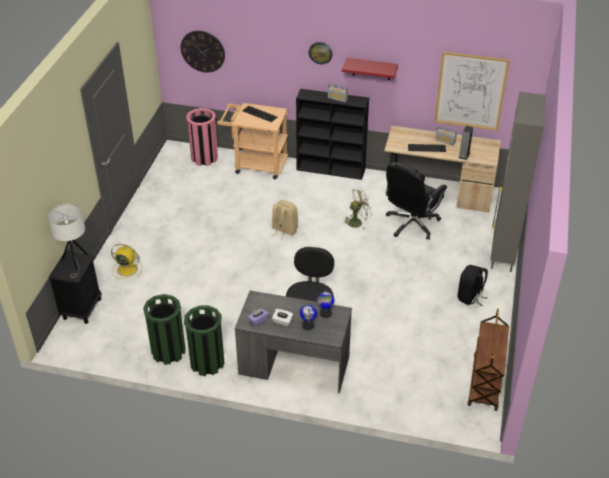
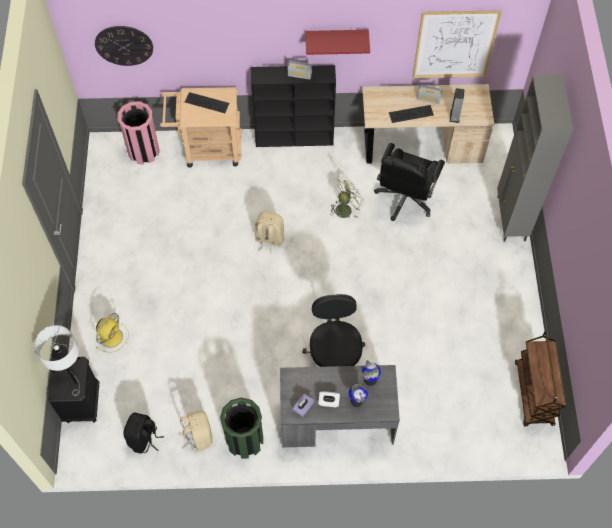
camera: 15 degrees left, 20 degrees up
yellow fan [111,244,142,279] -> yellow fan turned 120 degrees clockwise [95,313,129,353]
green trash can [143,294,185,364] -> beige backpack [179,410,213,451]
wall clock [308,42,332,65] -> none
black backpack [457,265,488,306] -> black backpack moved to [123,412,164,454]

